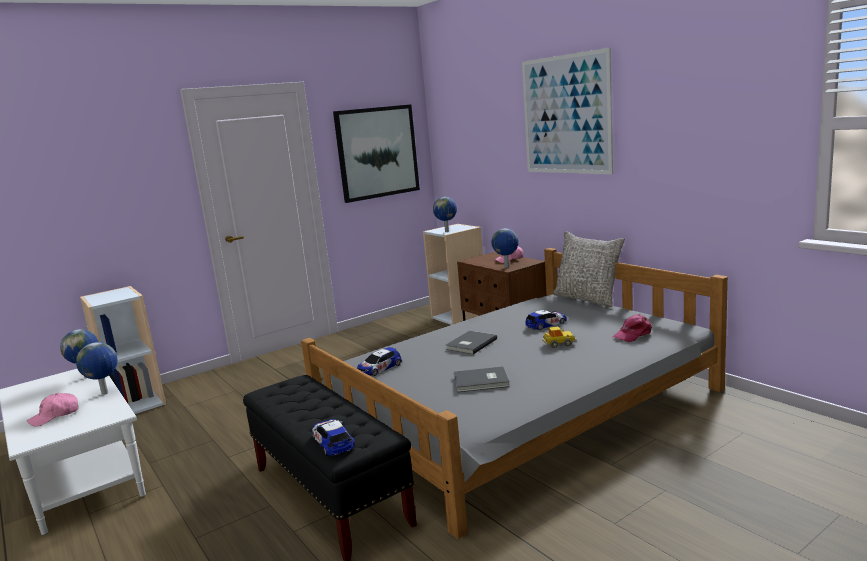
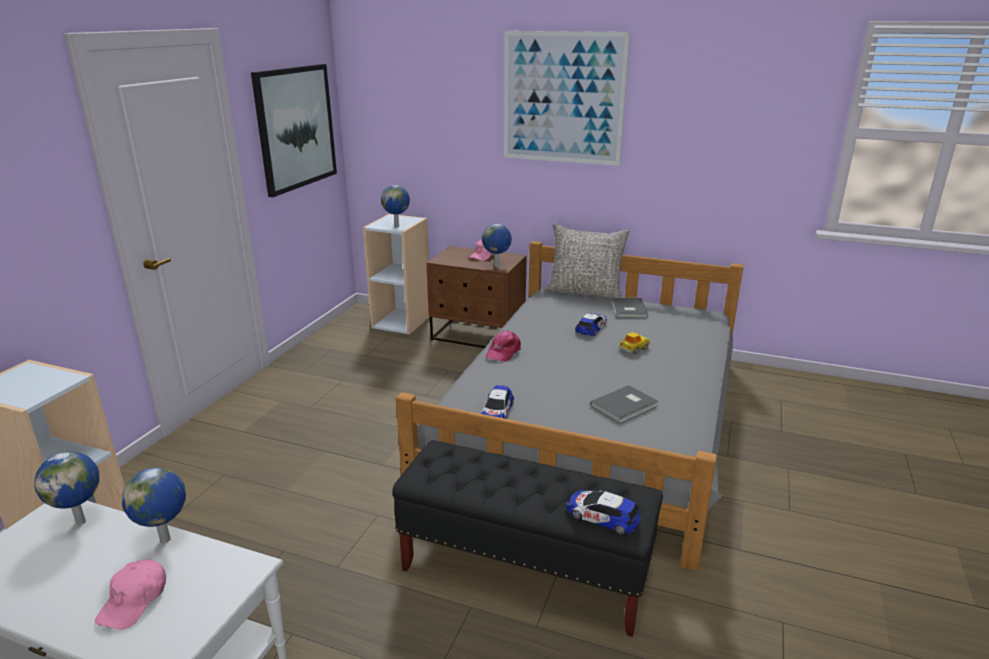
camera: 35 degrees left, 10 degrees up
grey book [445,331,497,355] -> grey book moved to [612,297,648,318]
pink cap [613,314,652,342] -> pink cap moved to [486,330,521,362]

